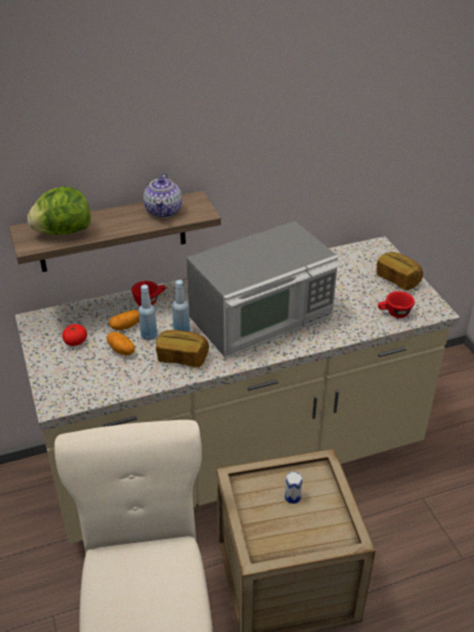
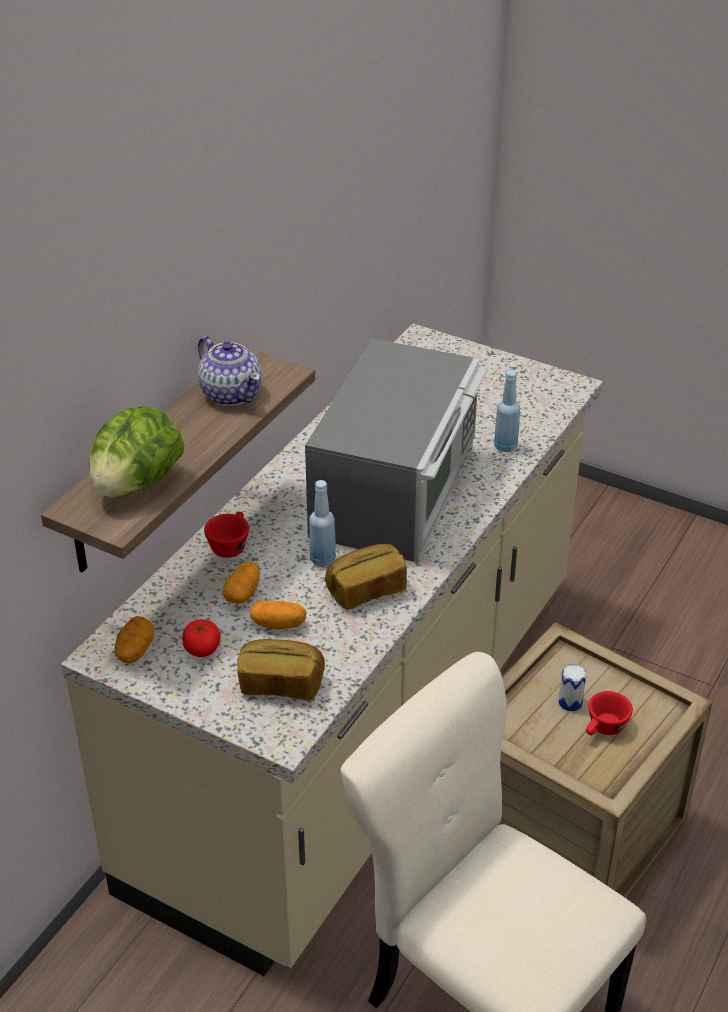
camera: 40 degrees left, 0 degrees up
blue bottle [139,285,157,340] -> blue bottle moved to [494,370,520,452]
bread [377,252,423,290] -> bread moved to [237,639,325,700]
red cup [378,291,415,318] -> red cup moved to [586,691,633,736]
none -> potato [115,616,155,663]

